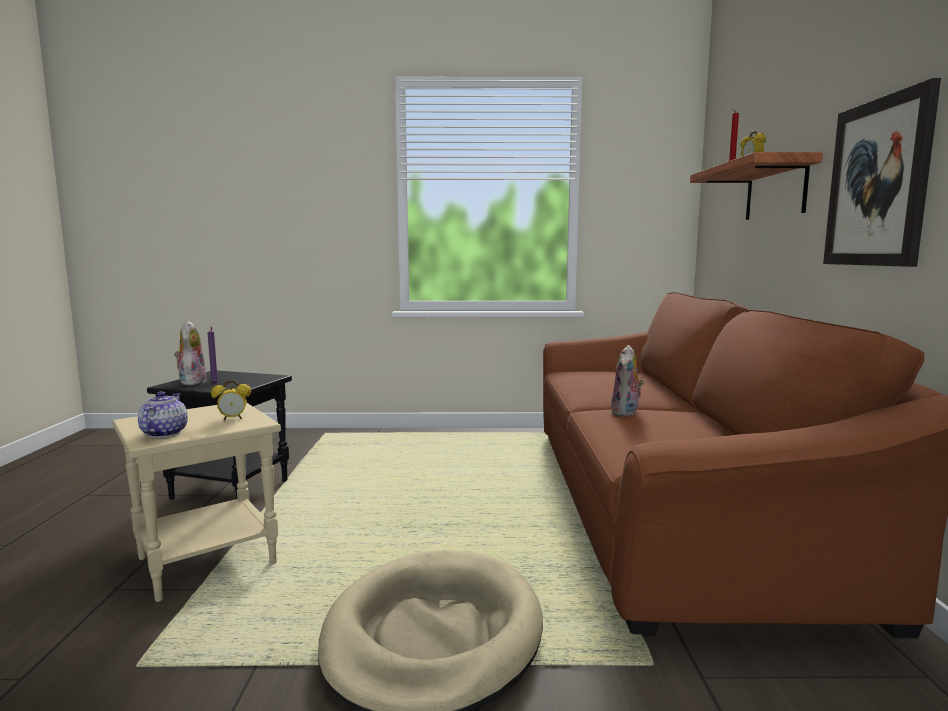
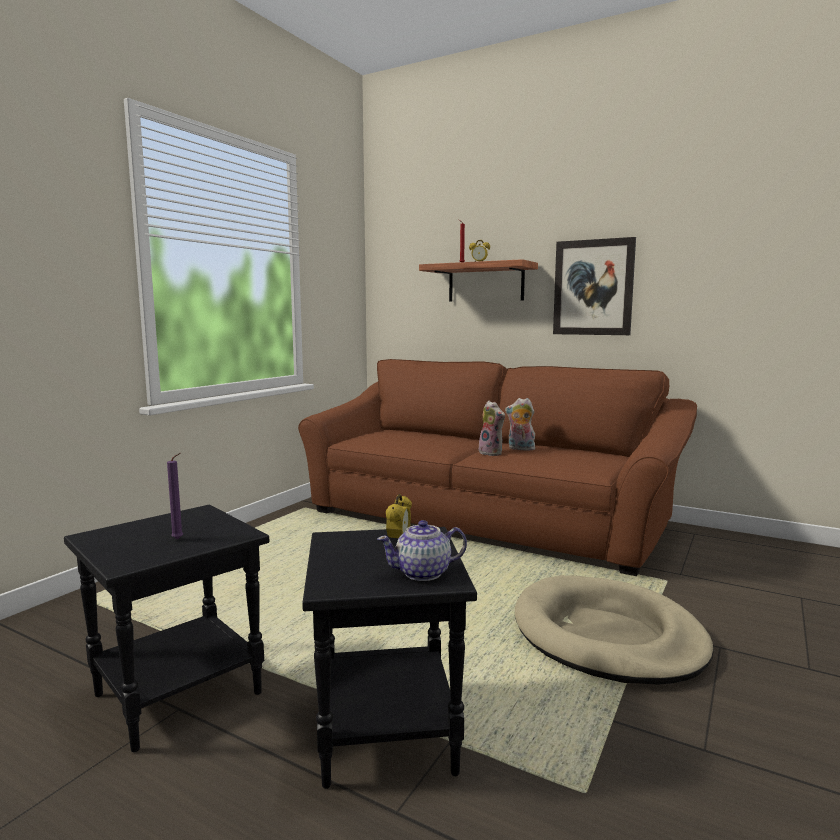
camera: 60 degrees left, 0 degrees up
beige side table [113,403,281,602] -> black side table [302,527,477,789]
teapot [138,391,188,438] -> teapot turned 45 degrees counterclockwise [377,520,467,581]
plush toy [174,321,206,385] -> plush toy moved to [505,398,535,451]

